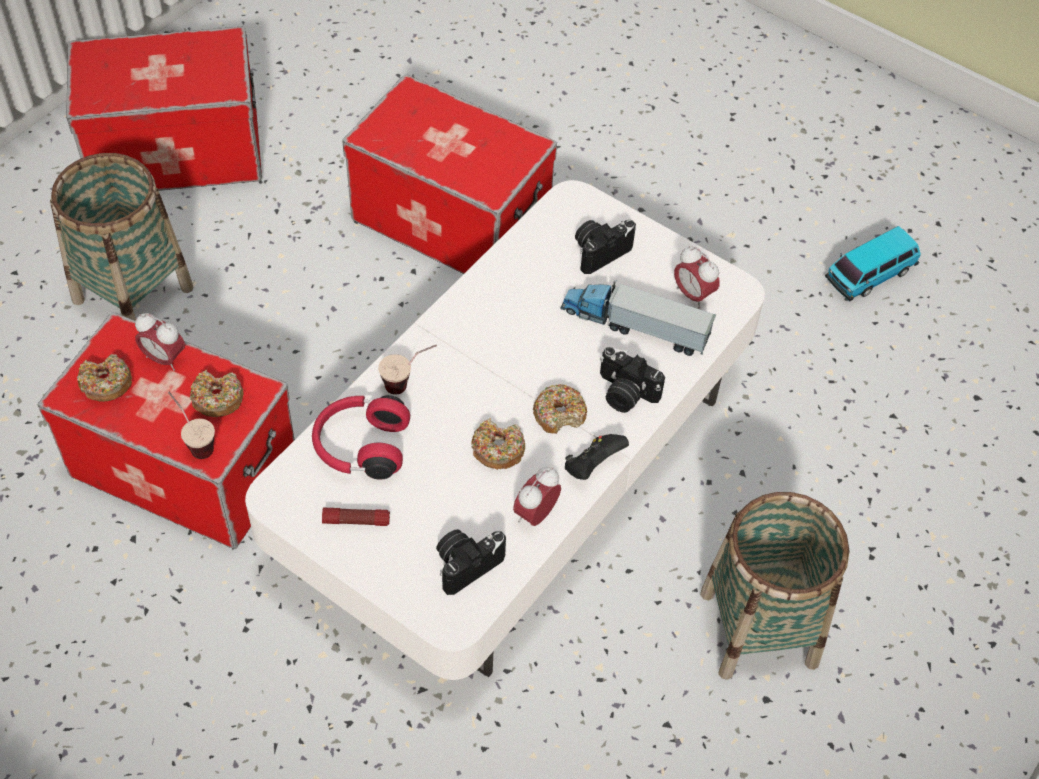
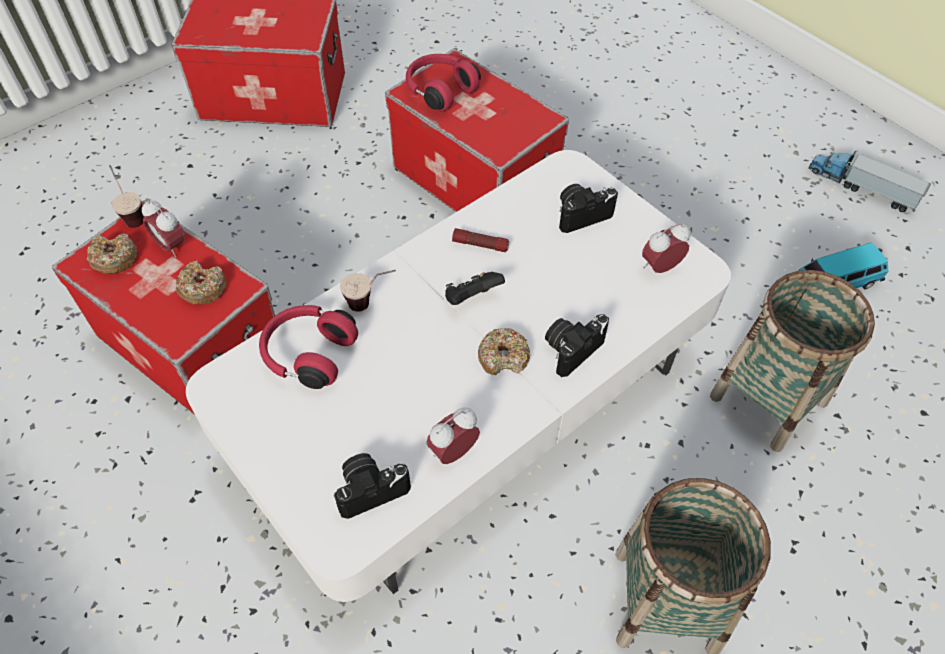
camera: 15 degrees right, 0 degrees up
basket [50,153,194,321] -> basket moved to [710,270,875,452]
cup [168,392,215,459] -> cup moved to [109,165,144,228]
flashlight [322,508,390,526] -> flashlight moved to [452,228,509,252]
donut [471,418,525,470] -> none
toy truck [561,280,716,356] -> toy truck moved to [808,151,931,212]
black game controller [565,434,629,480] -> black game controller moved to [445,272,505,305]
camera [600,347,665,413] -> camera turned 90 degrees clockwise [545,314,609,377]
alarm clock [674,246,719,309] -> alarm clock turned 90 degrees clockwise [642,223,691,273]
none -> red headphones [406,54,481,111]

